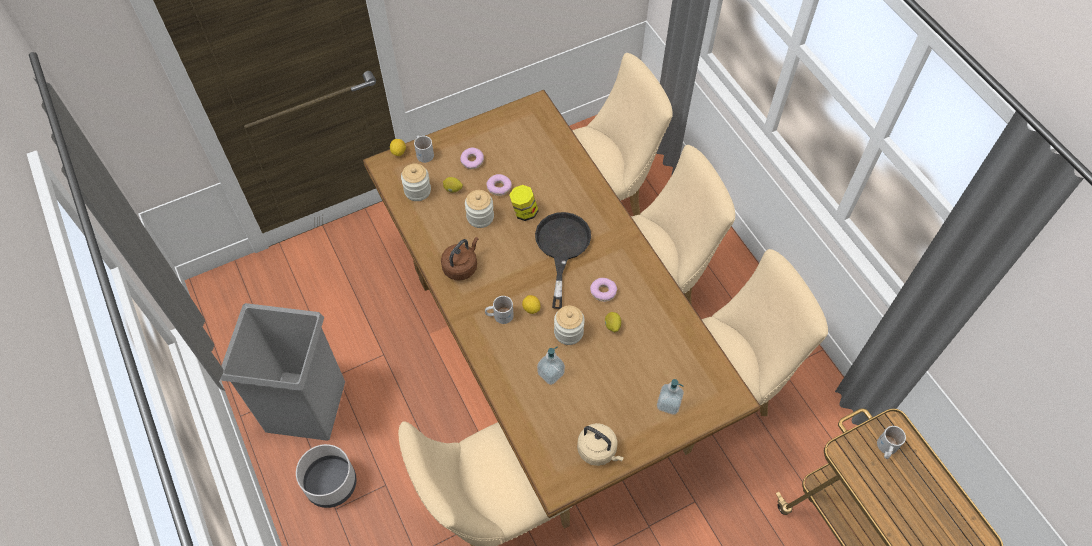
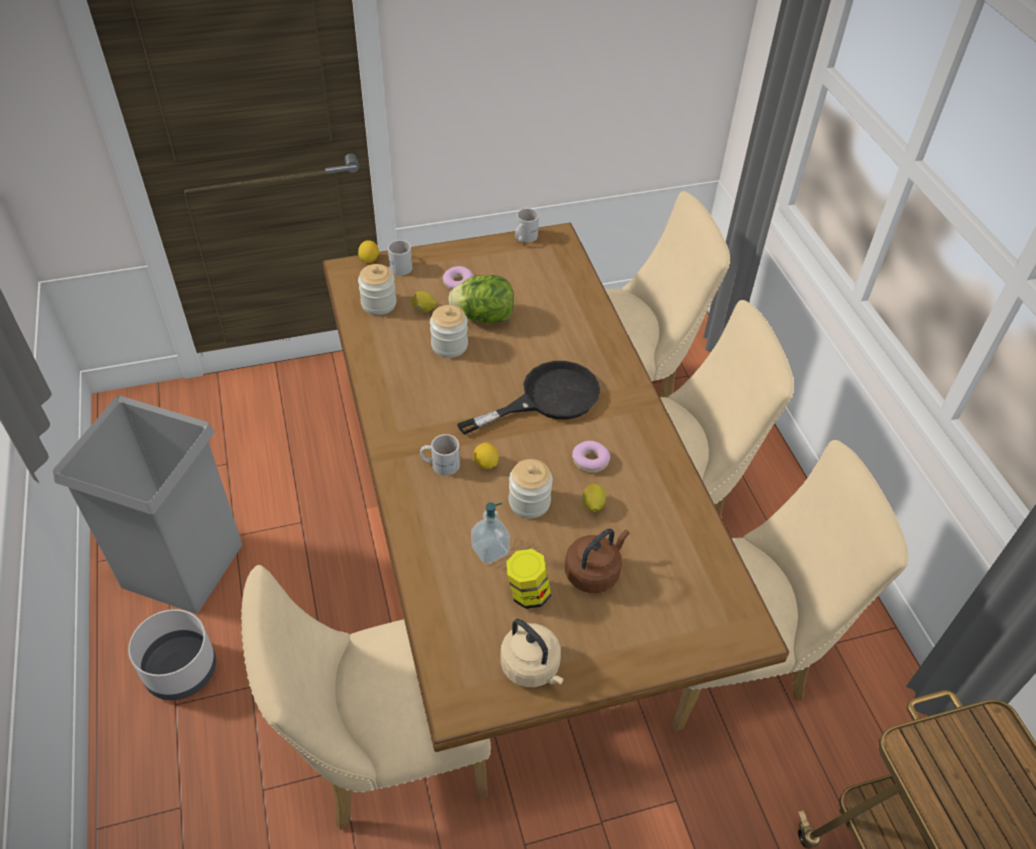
camera: 10 degrees right, 10 degrees down
brown kettle [441,237,478,281] -> brown kettle moved to [565,528,630,593]
donut [486,174,512,196] -> lettuce [448,275,514,324]
jar [509,185,539,221] -> jar moved to [506,549,551,609]
black frying pan [535,212,591,309] -> black frying pan turned 45 degrees clockwise [457,361,600,435]
soap dispenser [657,379,684,415] -> none
white mug [877,426,906,459] -> white mug moved to [515,208,539,243]

